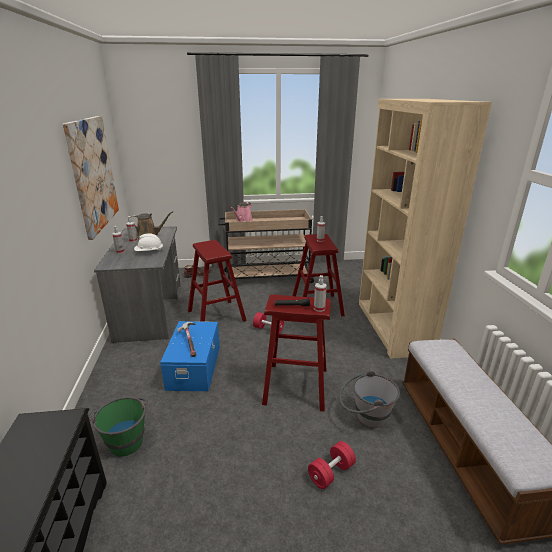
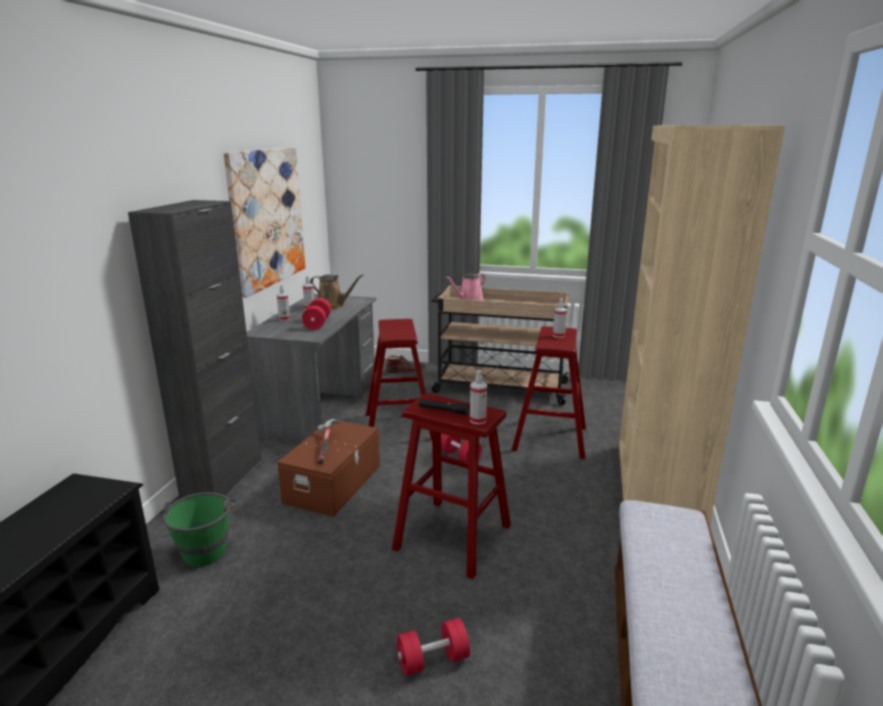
camera: 20 degrees right, 5 degrees down
white hard hat [134,233,164,251] -> red dumbbell [302,298,331,330]
blue storage box [160,321,220,391] -> brown storage box [277,419,380,517]
grey bucket [339,370,400,428] -> none
none -> black cabinet [128,200,262,499]

